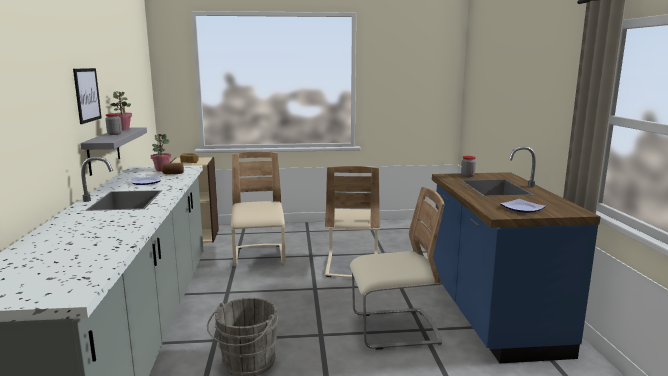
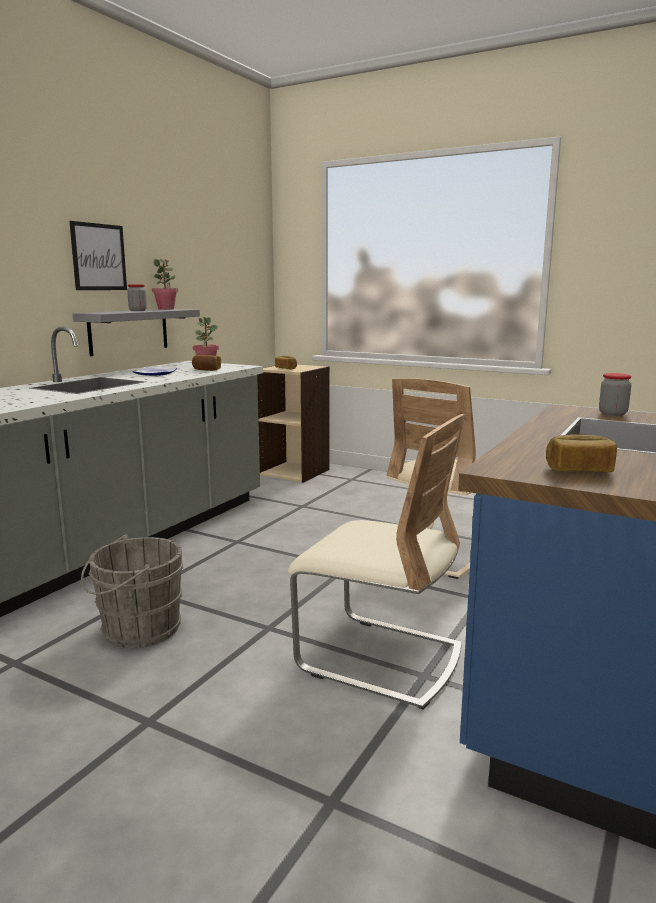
camera: 35 degrees right, 0 degrees up
beige chair [231,151,285,266] -> none
plate [500,199,546,213] -> bread [546,434,617,472]

